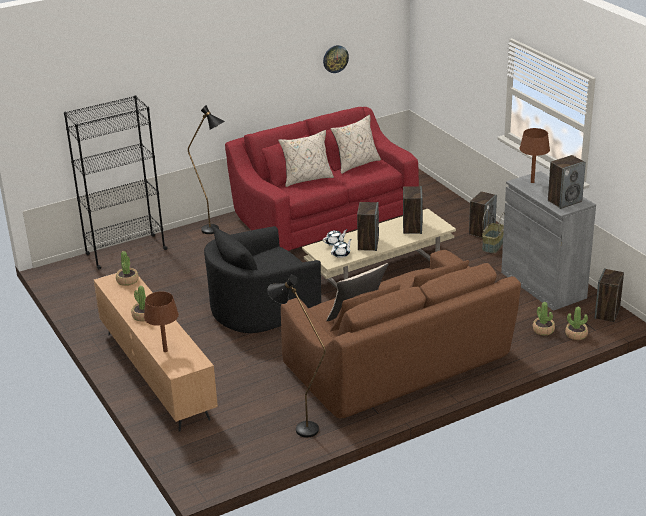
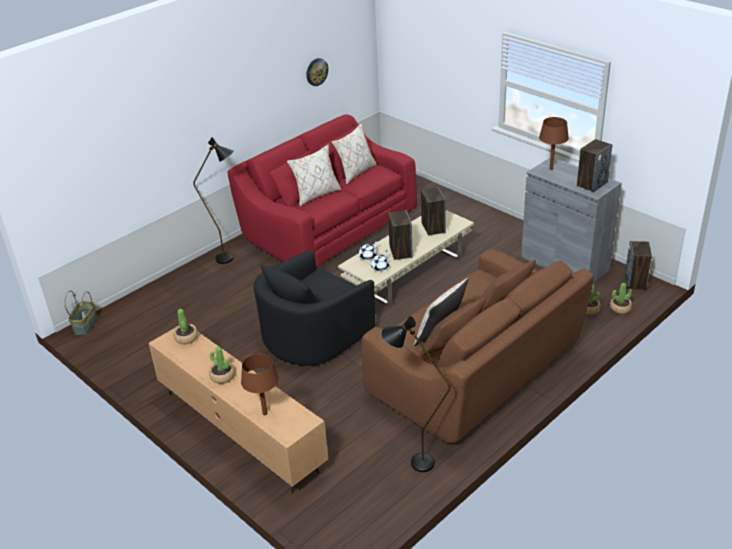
camera: 15 degrees left, 5 degrees up
black bookcase [64,95,167,269] -> none
speaker [469,191,497,238] -> none
basket [482,209,504,253] -> basket moved to [65,291,98,335]

